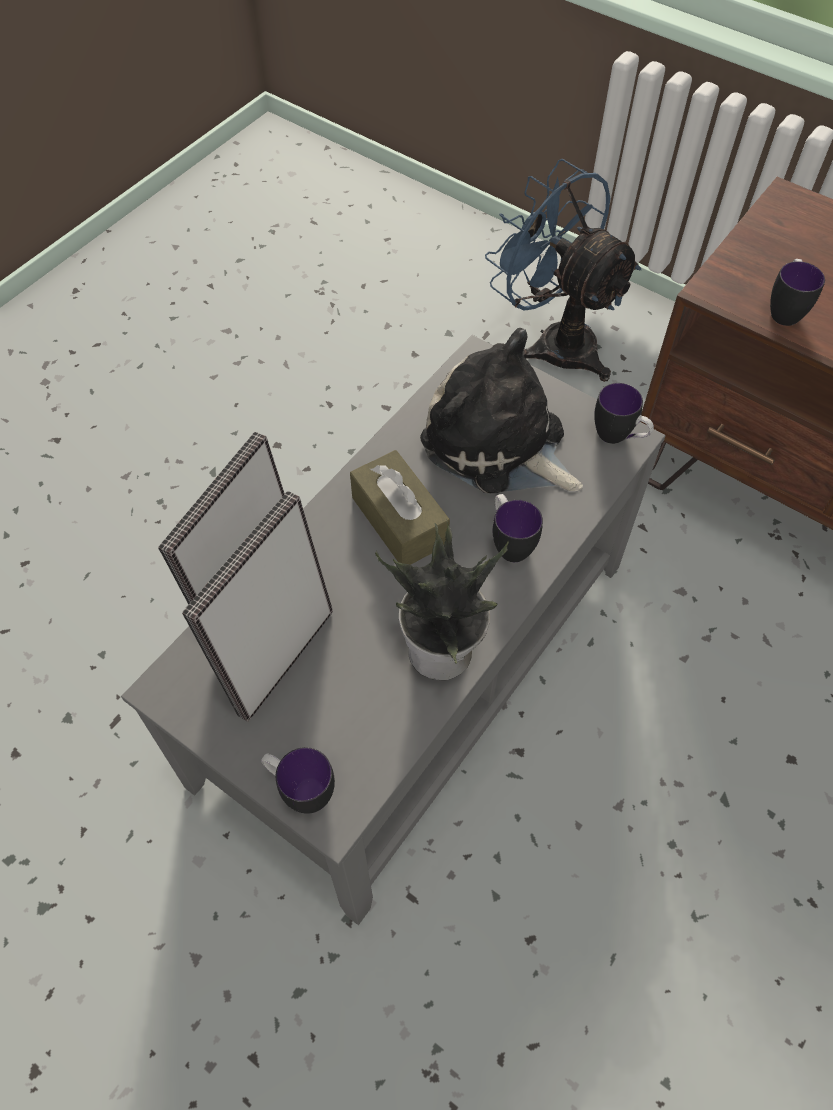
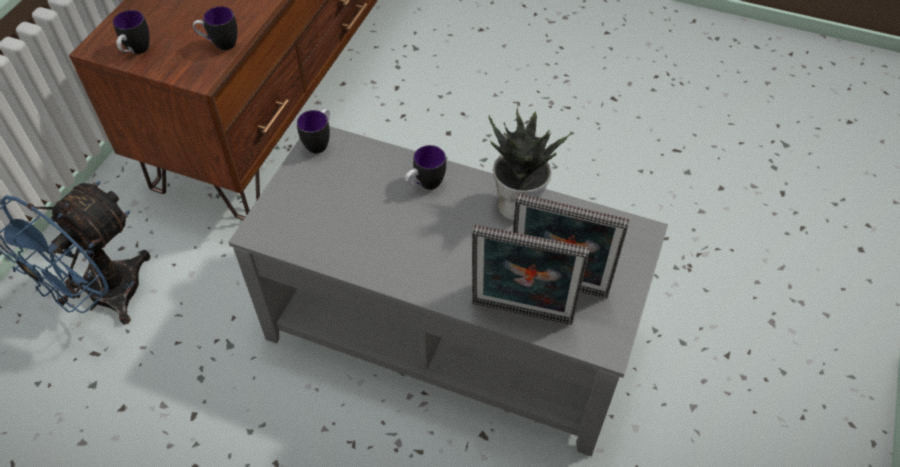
camera: 105 degrees left, 5 degrees down
mug [261,747,335,814] -> mug moved to [113,10,150,54]
brown tissue box [350,450,450,565] -> none
plush toy [420,328,583,493] -> none

